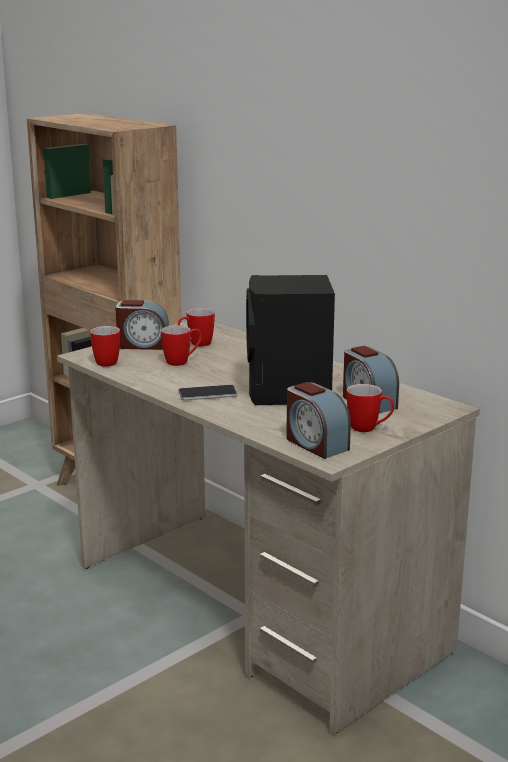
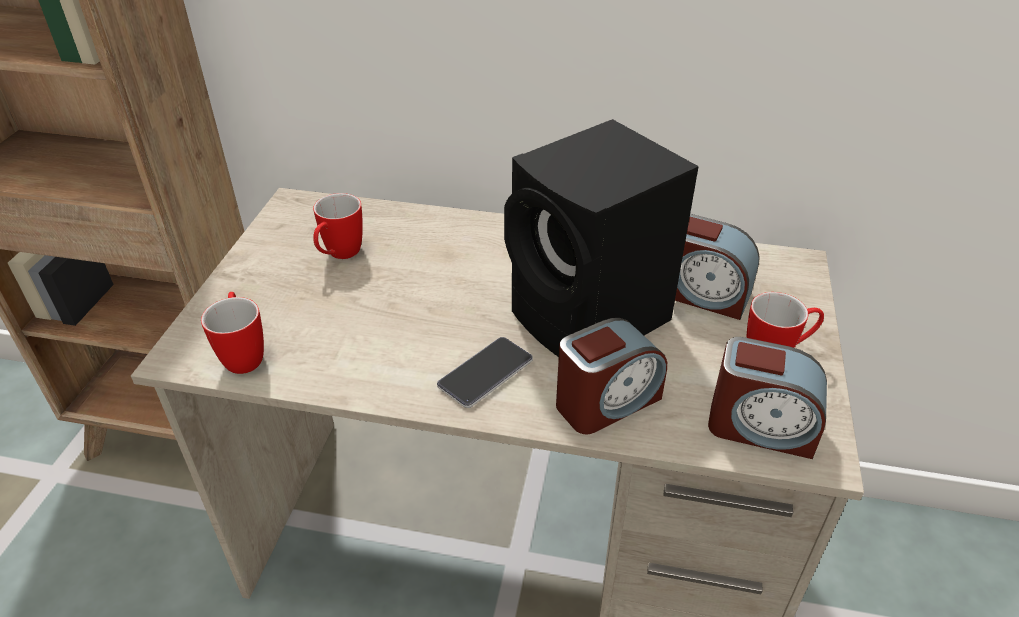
camera: 35 degrees left, 20 degrees up
alarm clock [115,300,169,350] -> alarm clock moved to [556,318,667,434]
mug [161,325,202,366] -> none

